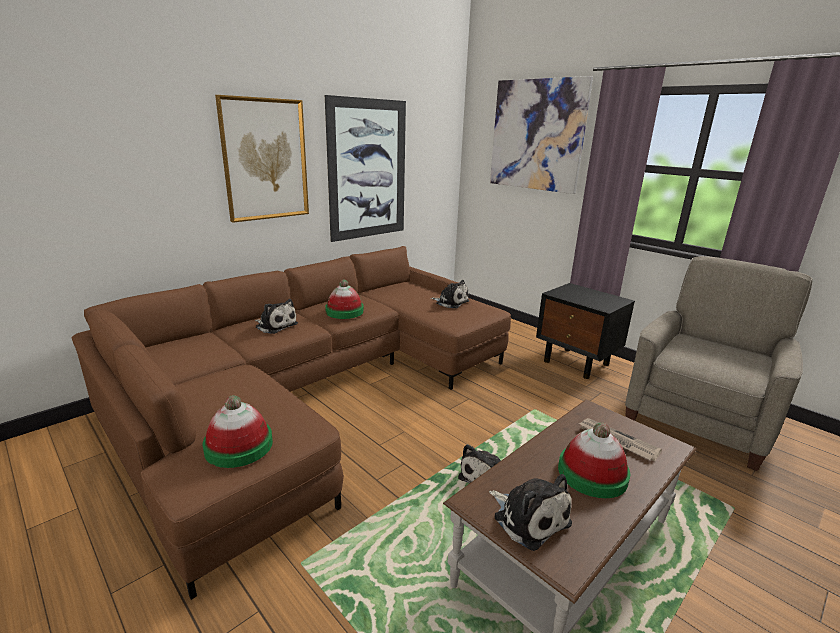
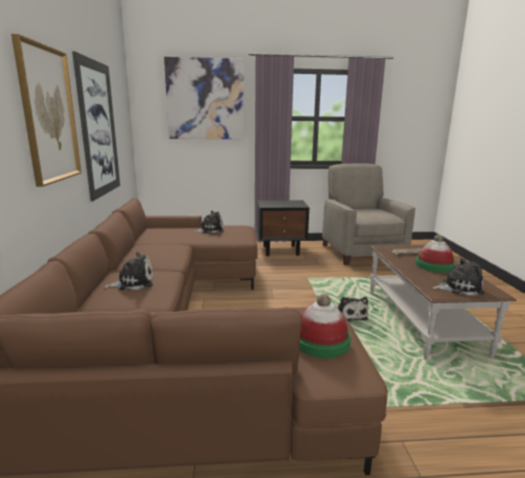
camera: 50 degrees left, 5 degrees down
hat [325,280,364,319] -> none

